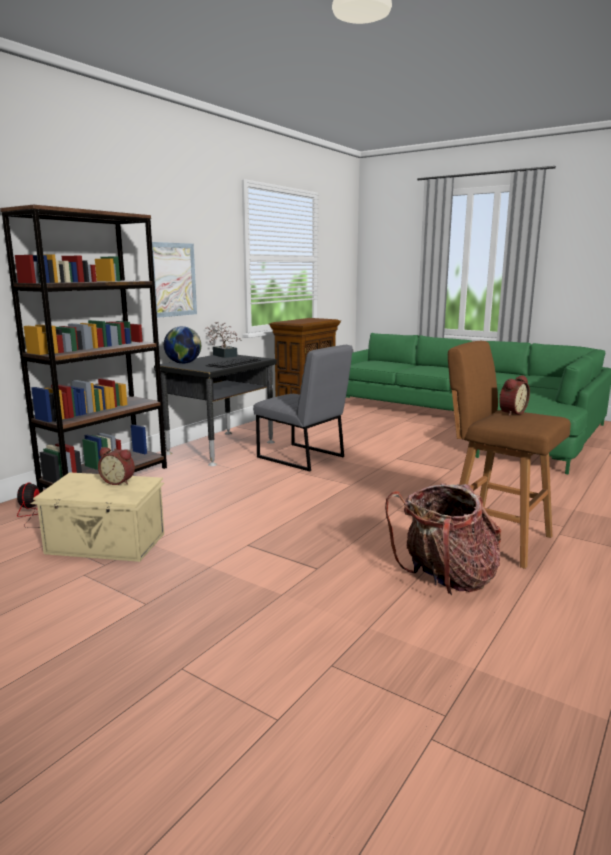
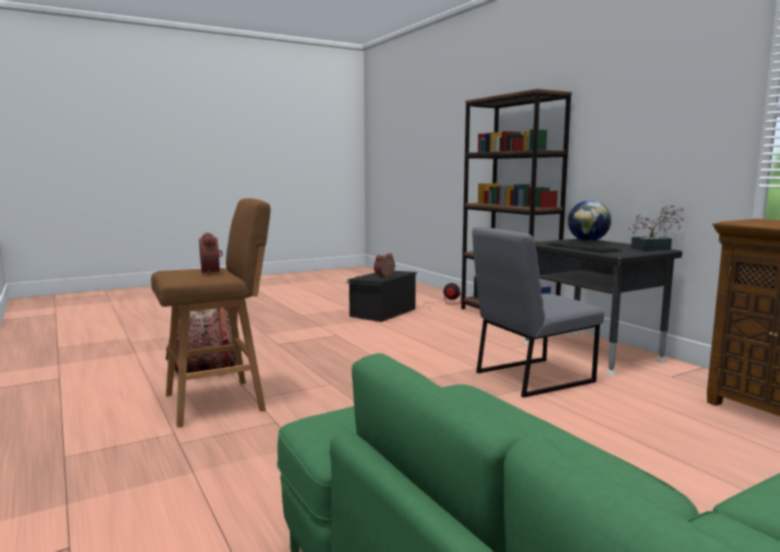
camera: 115 degrees right, 5 degrees down
beige storage box [31,472,164,562] -> black storage box [346,271,417,322]
picture [152,242,197,318] -> none

